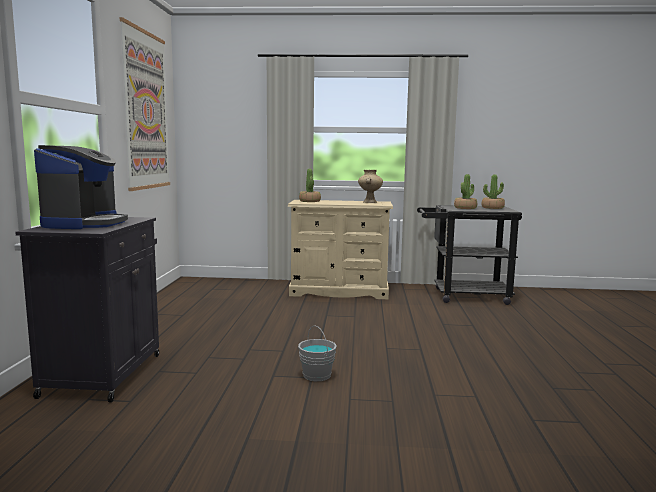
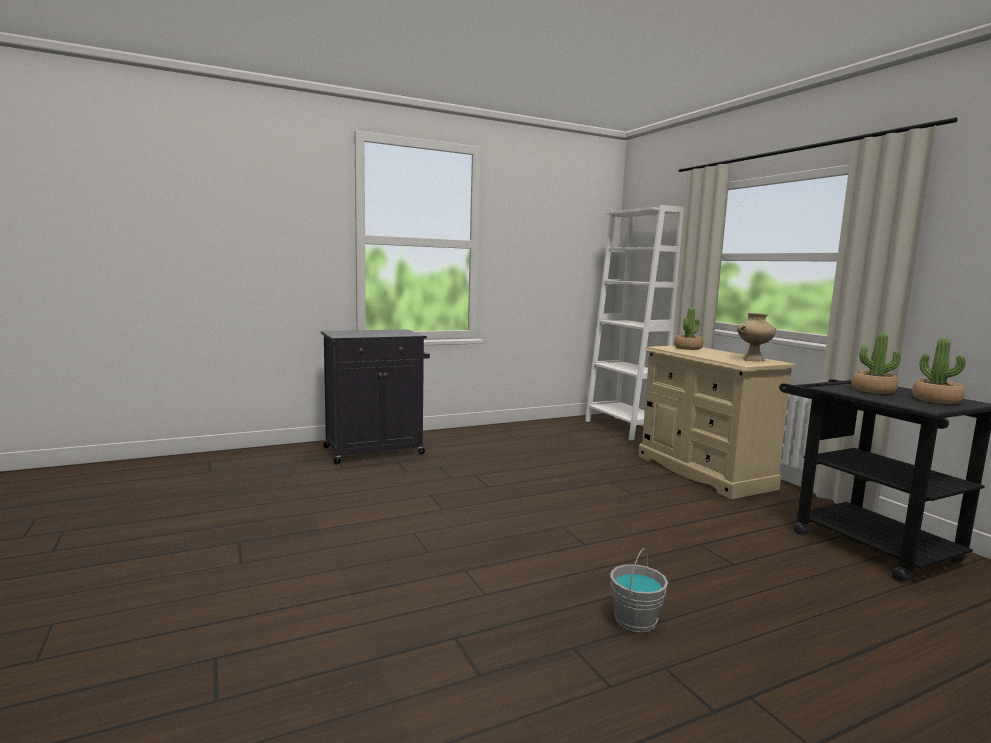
camera: 60 degrees right, 0 degrees up
coffee machine [34,145,128,229] -> none
picture [120,17,170,191] -> none
grey bucket [298,325,337,381] -> grey bucket moved to [610,548,668,633]
none -> white bookcase [585,205,684,440]

